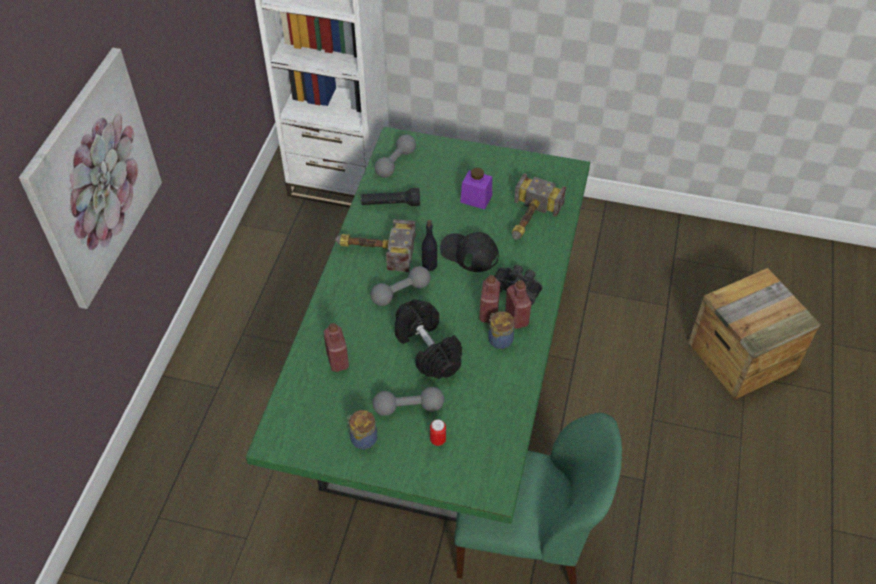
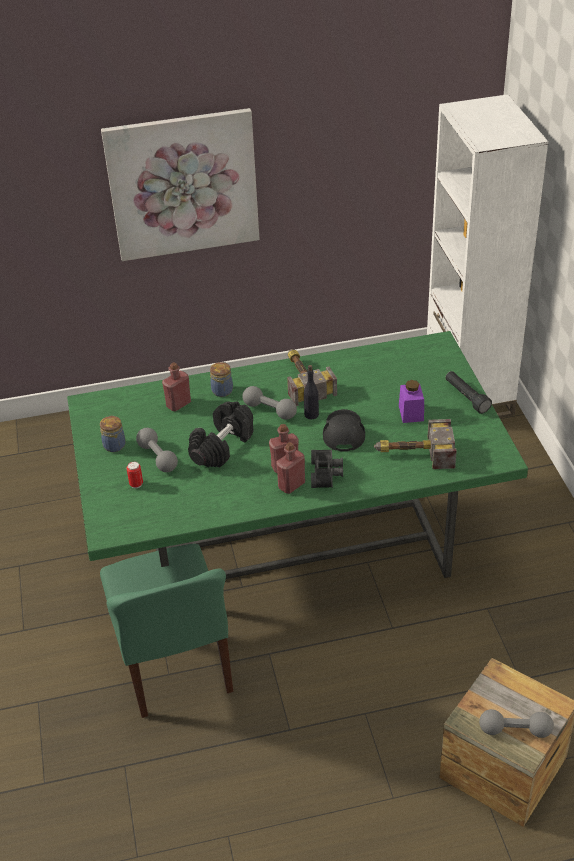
camera: 65 degrees right, 10 degrees down
black flashlight [361,188,420,206] -> black flashlight moved to [445,371,492,414]
grey dumbbell [374,134,416,178] -> grey dumbbell moved to [479,709,554,738]
jar [488,311,514,349] -> jar moved to [210,362,233,397]

